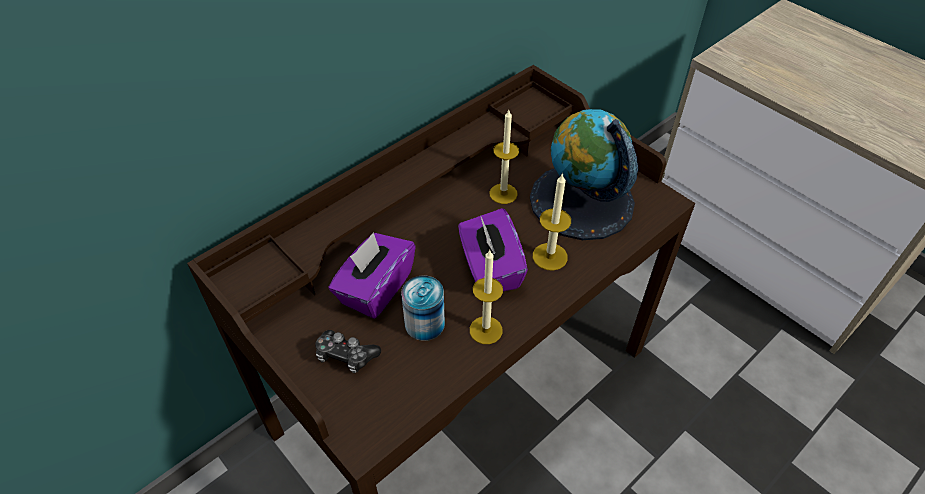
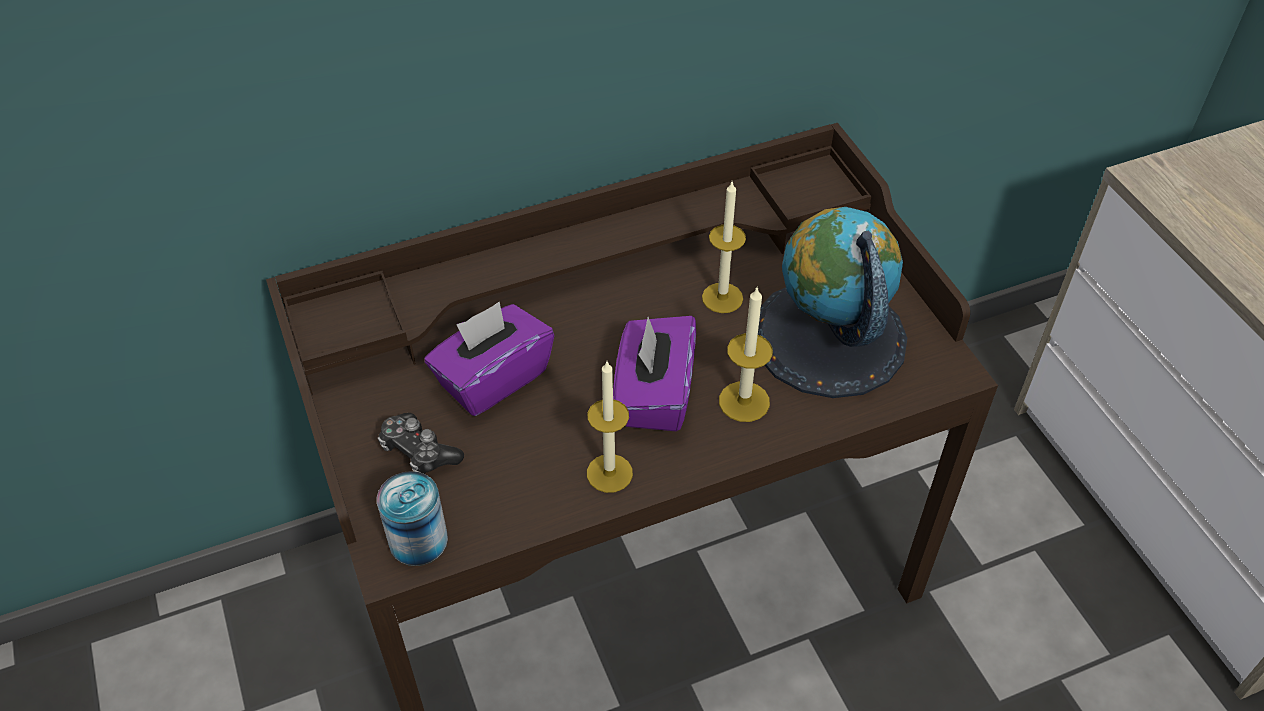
camera: 20 degrees right, 0 degrees up
can [401,275,445,341] -> can moved to [377,471,448,566]

